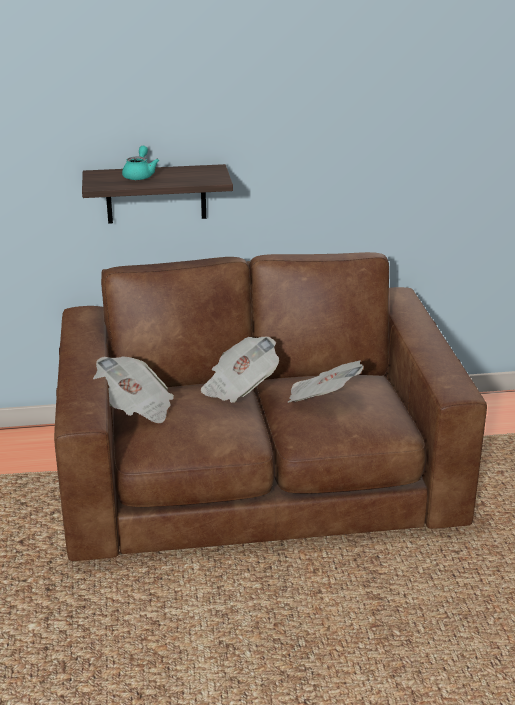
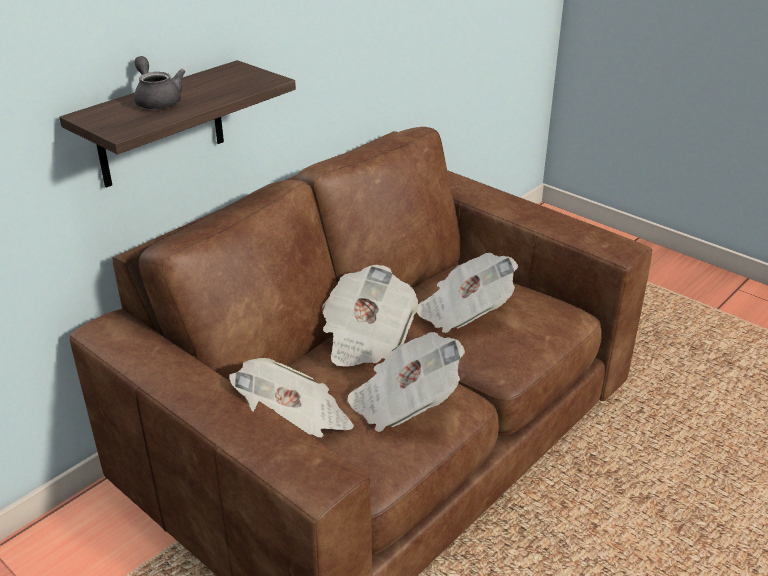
camera: 40 degrees left, 5 degrees up
turquoise teapot [122,146,159,180] -> grey teapot [134,56,185,109]
none -> newspaper [347,332,465,432]

